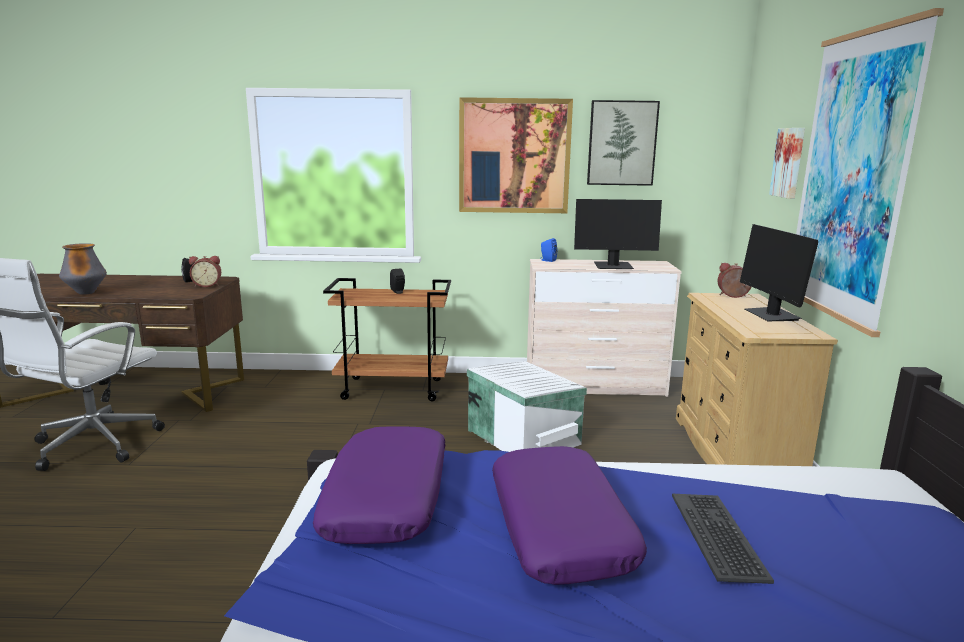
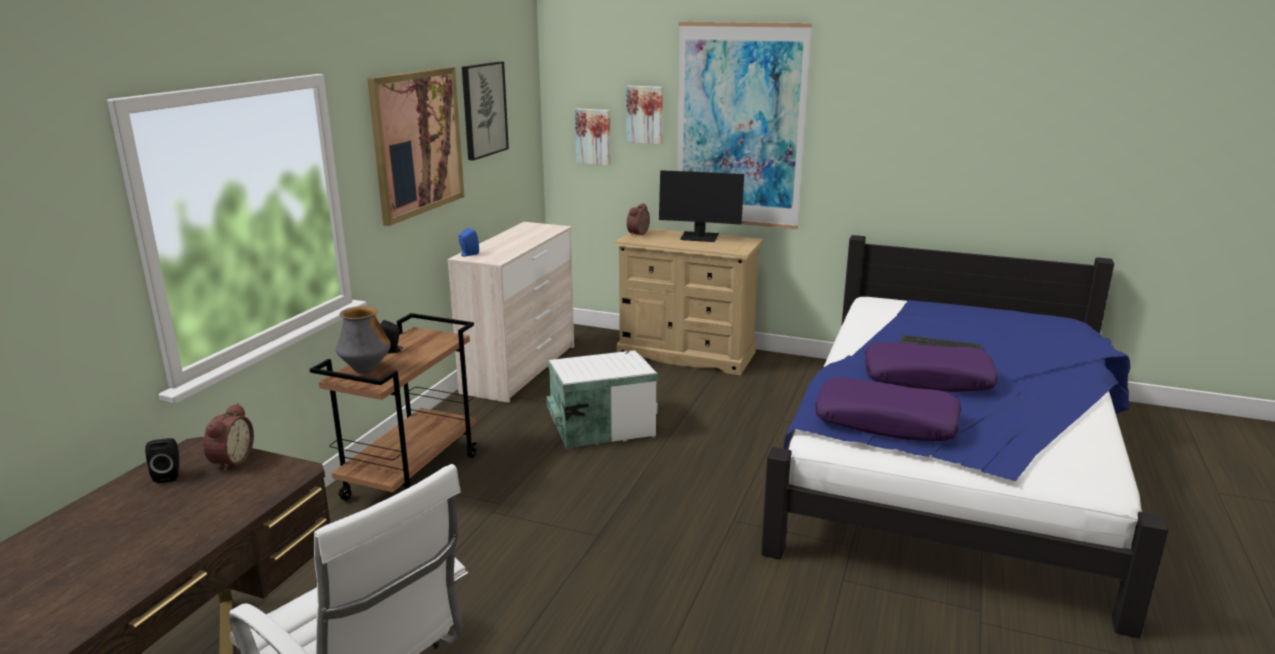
camera: 70 degrees left, 5 degrees up
vase [59,243,107,295] -> vase moved to [336,306,391,374]
monitor [574,199,662,269] -> none
none -> picture [575,108,611,166]

